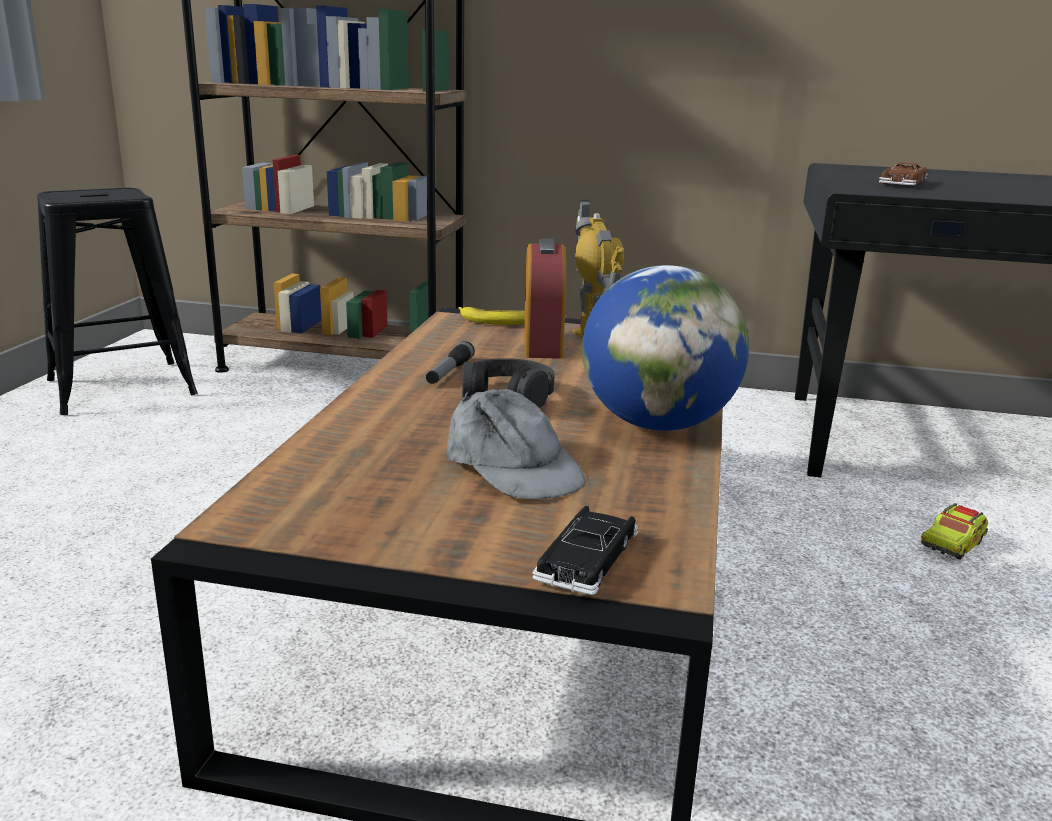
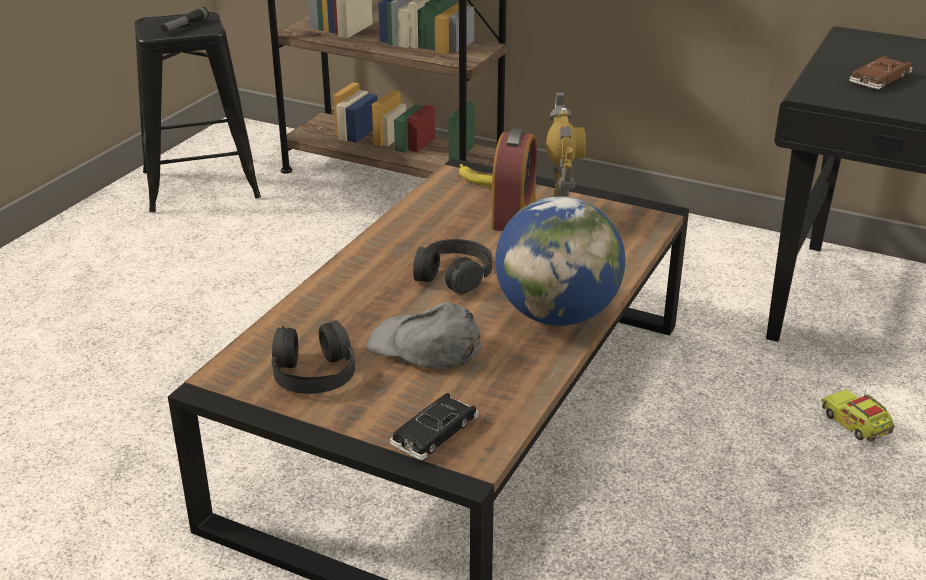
camera: 15 degrees right, 10 degrees up
flashlight [426,341,475,384] -> flashlight moved to [161,7,209,32]
grey cap [446,389,586,499] -> grey cap turned 135 degrees clockwise [366,302,482,368]
toy truck [921,503,988,560] -> toy truck turned 90 degrees clockwise [821,389,895,442]
none -> black headphones [271,320,355,394]

